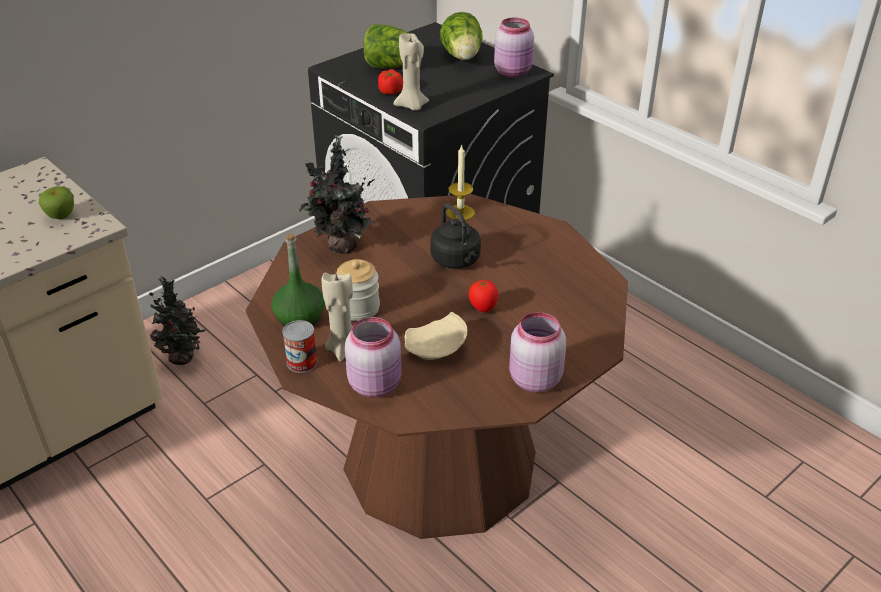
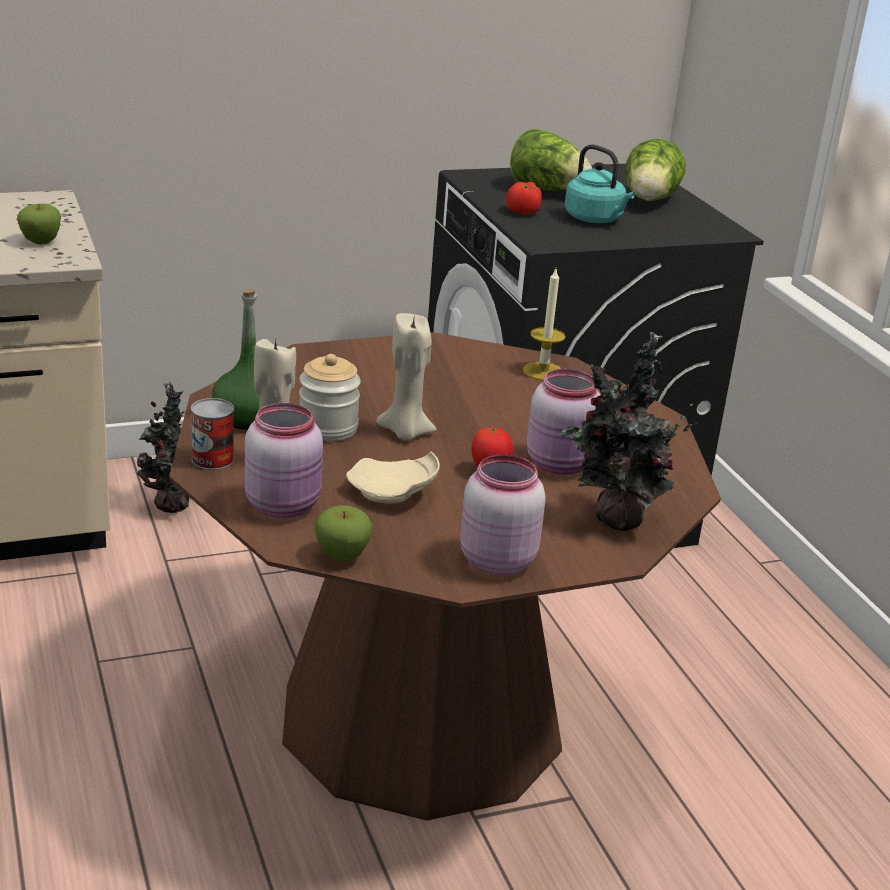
camera: 20 degrees right, 10 degrees down
potted plant [299,135,374,254] -> potted plant moved to [561,332,699,531]
beige candle [394,34,429,110] -> beige candle moved to [376,313,437,441]
black kettle [430,204,481,269] -> none
pink jar [494,17,534,77] -> pink jar moved to [527,369,600,475]
none -> apple [315,505,373,562]
none -> turquoise kettle [565,144,635,223]

